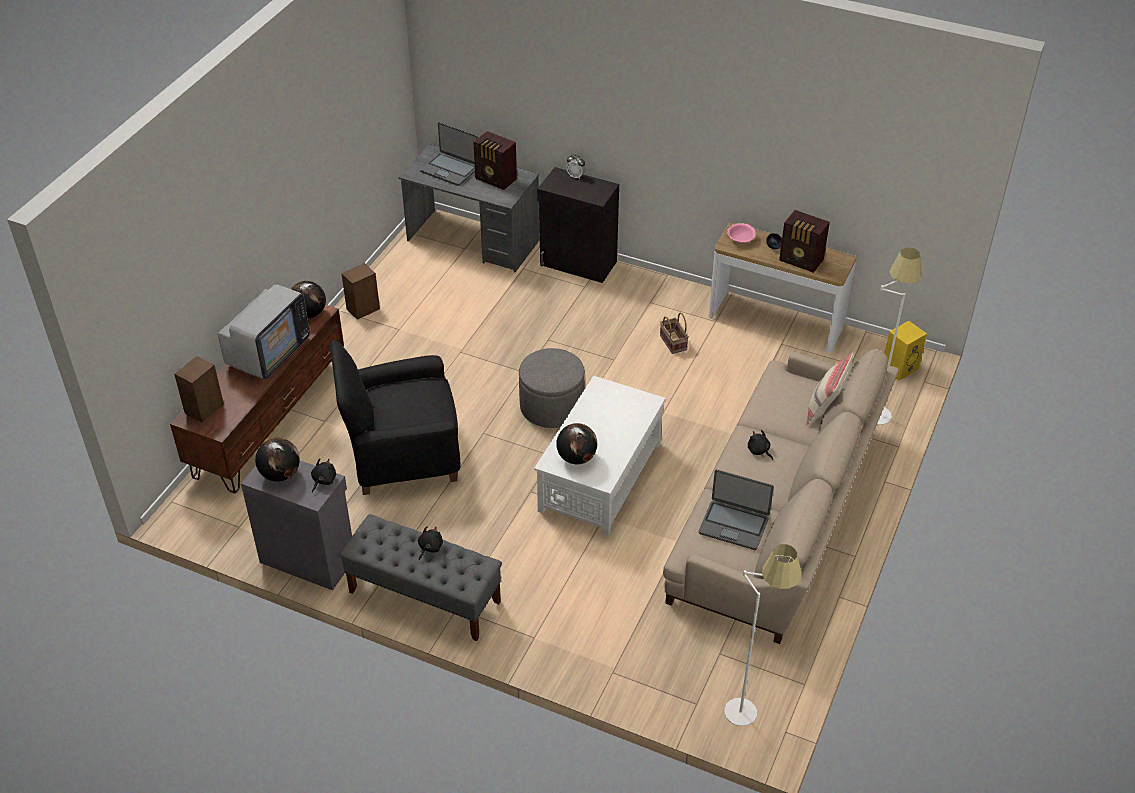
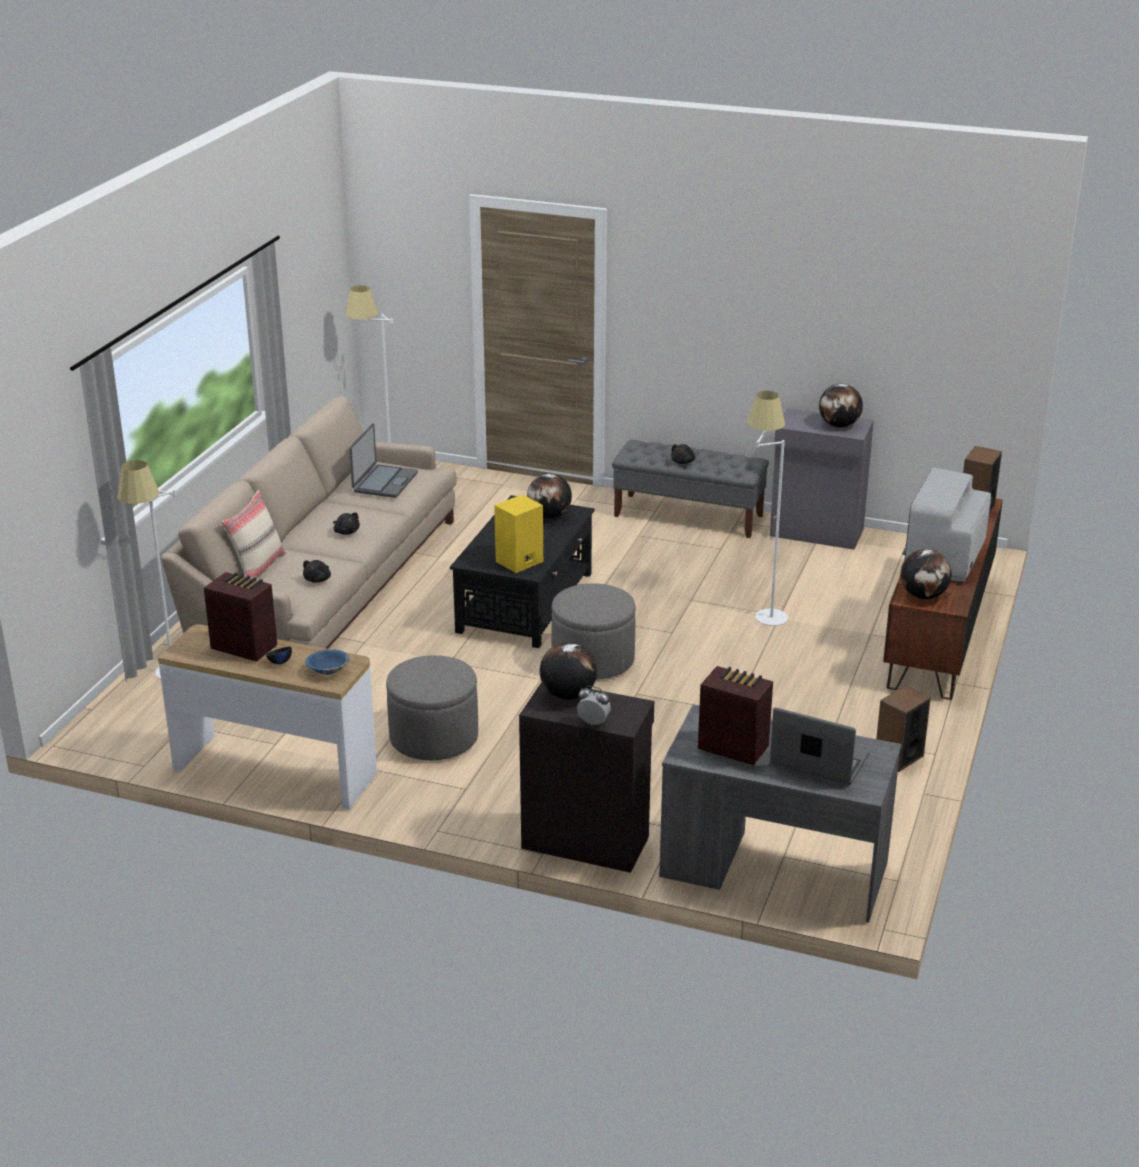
camera: 175 degrees right, 15 degrees down
black plush toy [311,458,336,493] -> black plush toy moved to [303,560,331,583]
black armchair [330,340,460,495] -> white floor lamp [747,391,788,626]
white coffee table [534,376,666,536] -> black coffee table [450,495,594,648]
basket [660,313,689,354] -> grey ottoman [386,655,478,760]
laptop [699,469,774,550] -> laptop turned 90 degrees clockwise [349,423,418,498]
pink bowl [727,223,756,243] -> blue bowl [305,650,350,675]
yellow speaker [885,321,927,381] -> yellow speaker moved to [494,495,543,573]
none -> globe [539,642,597,700]

